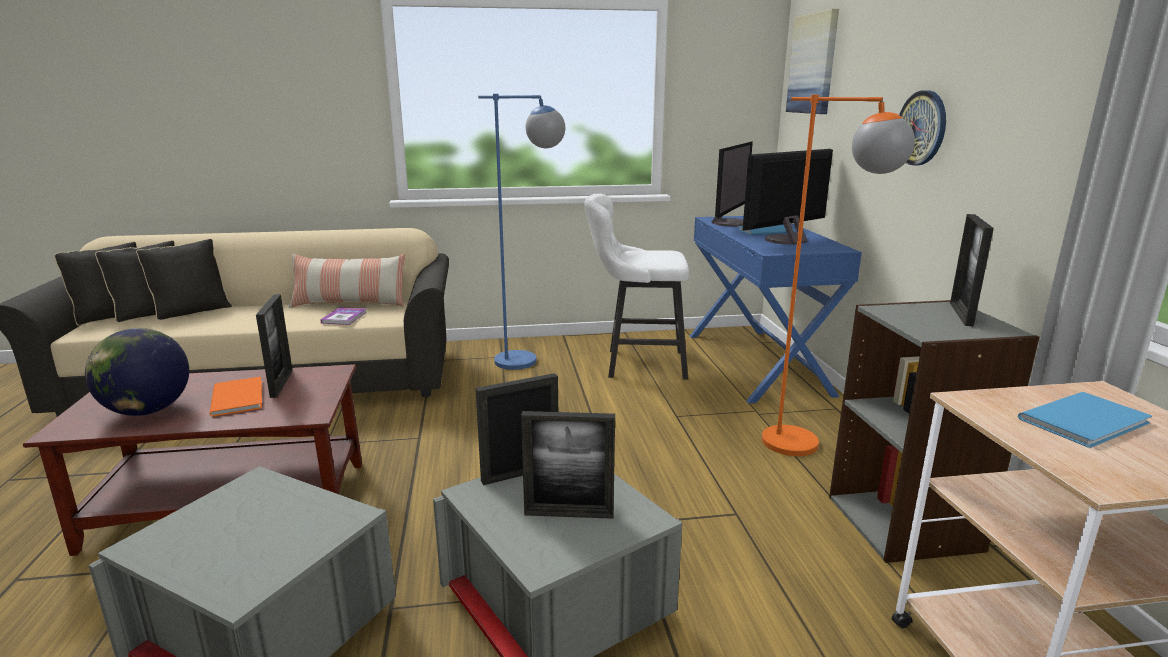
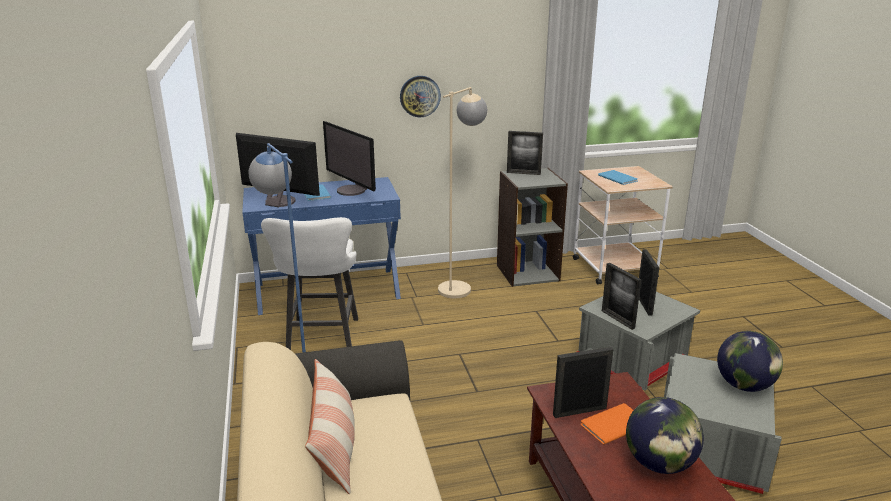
camera: 95 degrees left, 5 degrees up
book [320,307,367,325] -> none
orange floor lamp [762,94,915,456] -> beige floor lamp [438,87,487,298]
picture [786,9,839,114] -> none
none -> globe [717,331,783,392]

